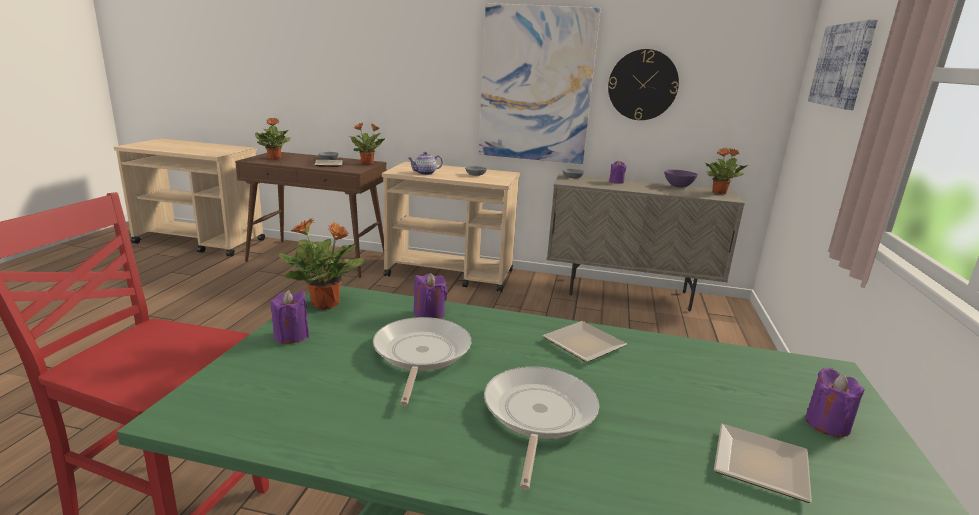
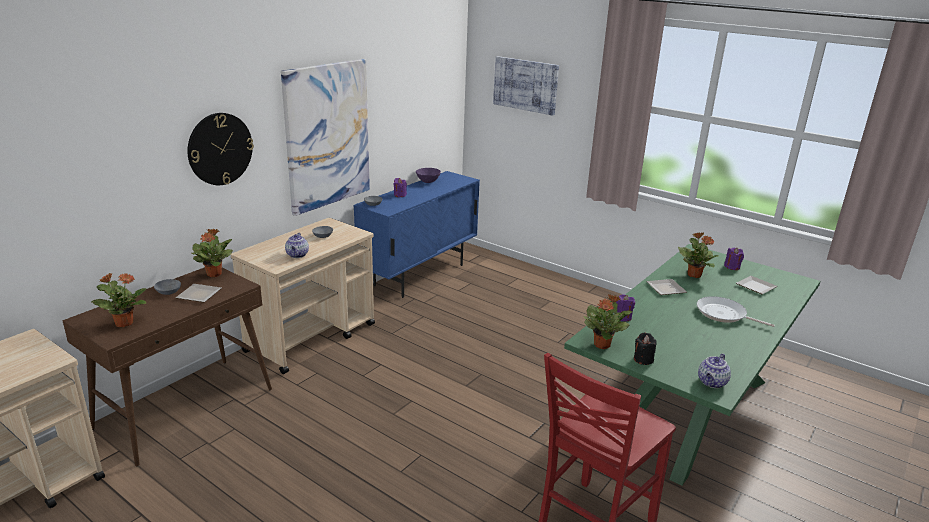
camera: 65 degrees left, 5 degrees up
purple candle [271,290,309,344] -> black candle [634,333,657,365]
frying pan [373,317,471,406] -> none
beige cabinet [547,173,745,312] -> blue cabinet [353,171,480,298]
wall clock [608,49,679,120] -> wall clock moved to [187,113,254,185]
potted plant [705,148,748,194] -> potted plant moved to [678,232,718,278]
none -> teapot [698,353,731,388]

